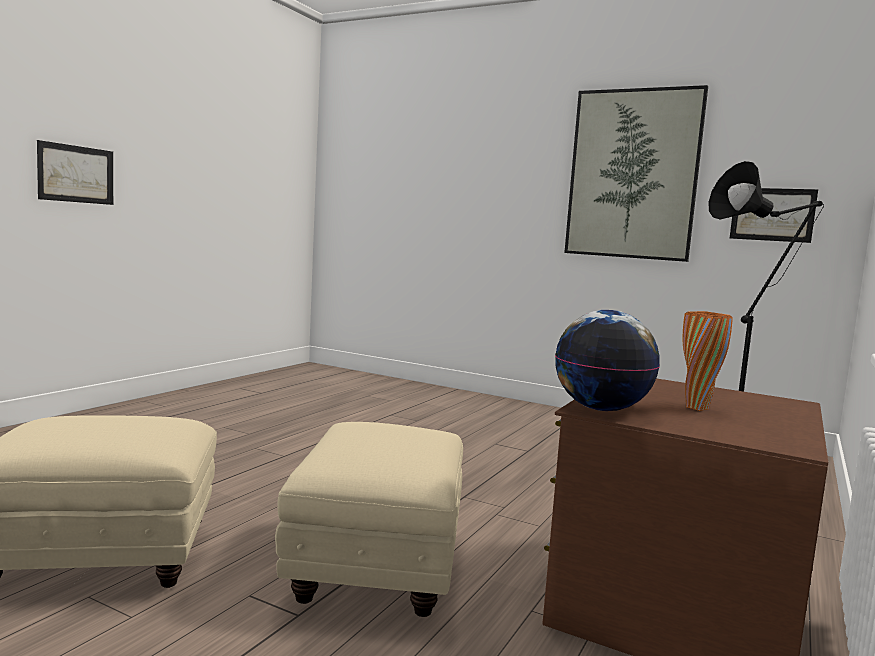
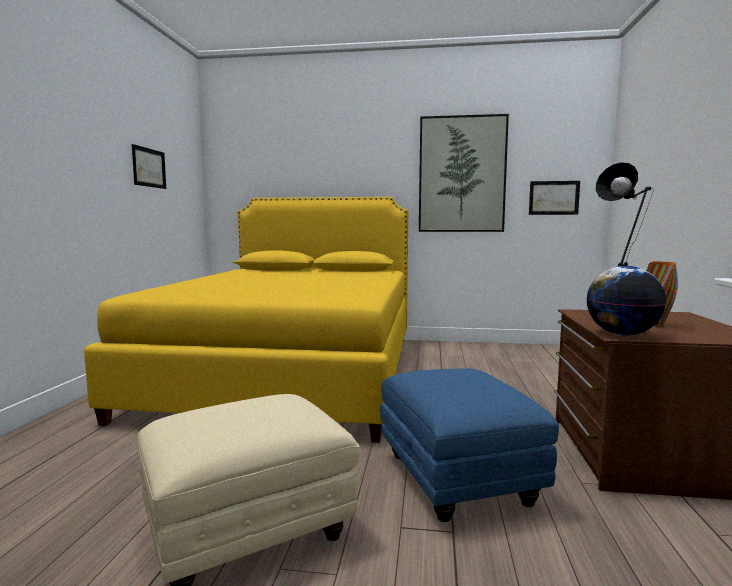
camera: 20 degrees left, 0 degrees up
picture [37,140,113,205] -> picture moved to [132,144,166,189]
beige ottoman [275,422,463,617] -> blue ottoman [380,369,559,522]
none -> yellow bed [84,197,408,443]

